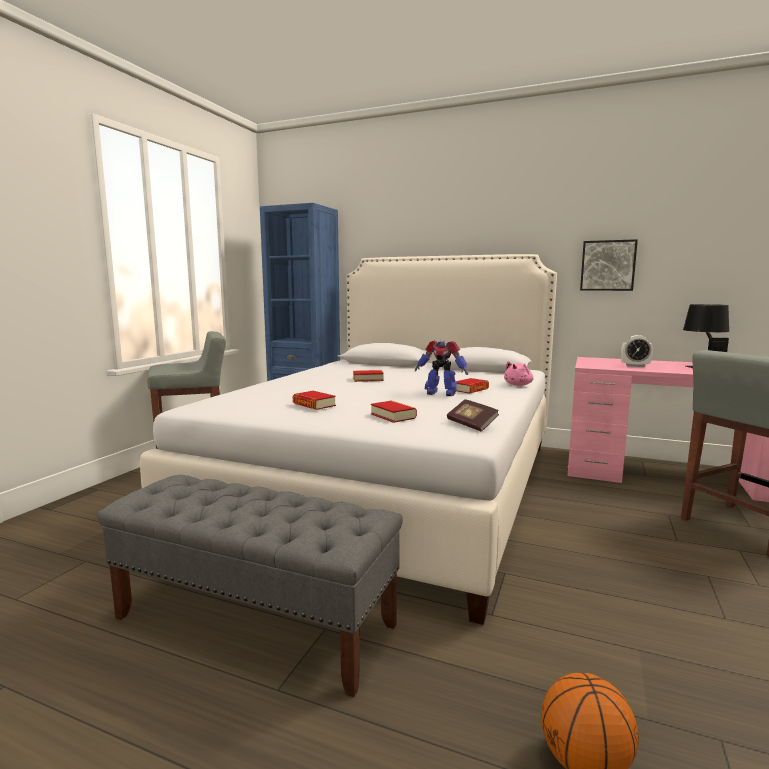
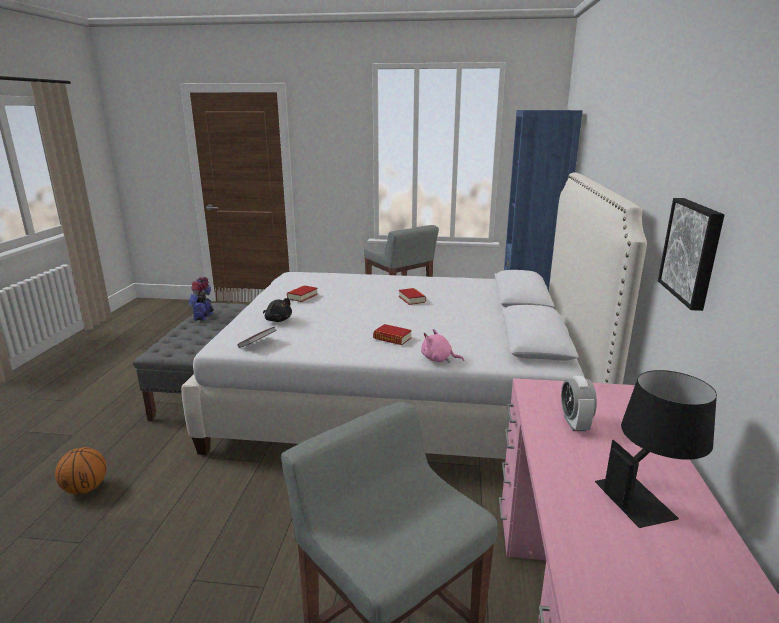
camera: 75 degrees right, 10 degrees up
book [371,401,417,423] -> black plush toy [263,298,292,322]
toy robot [415,340,468,396] -> toy robot moved to [188,277,214,321]

